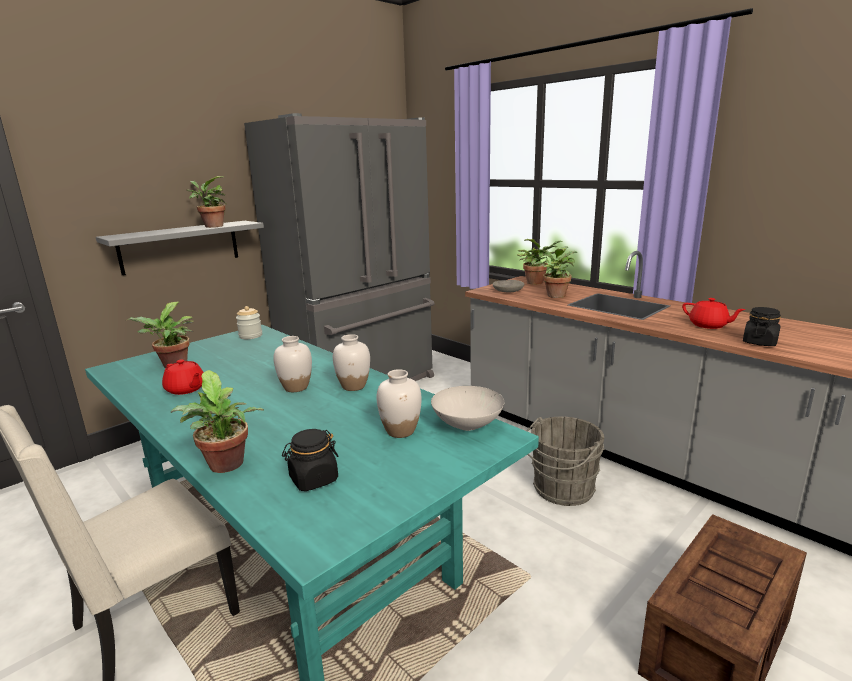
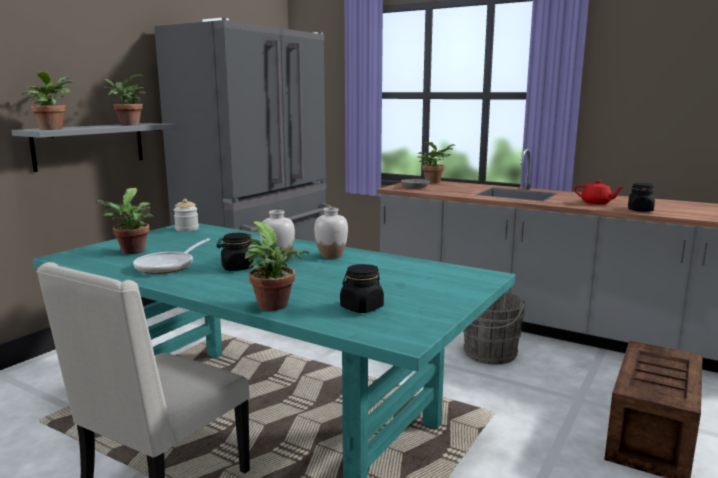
camera: 15 degrees left, 5 degrees down
red teapot [162,359,204,395] -> frying pan [133,238,210,274]
white vase [376,369,422,438] -> none
white bowl [431,386,504,431] -> none
potted plant [534,246,577,298] -> potted plant moved to [22,72,74,130]
none -> black jar [216,233,254,271]

